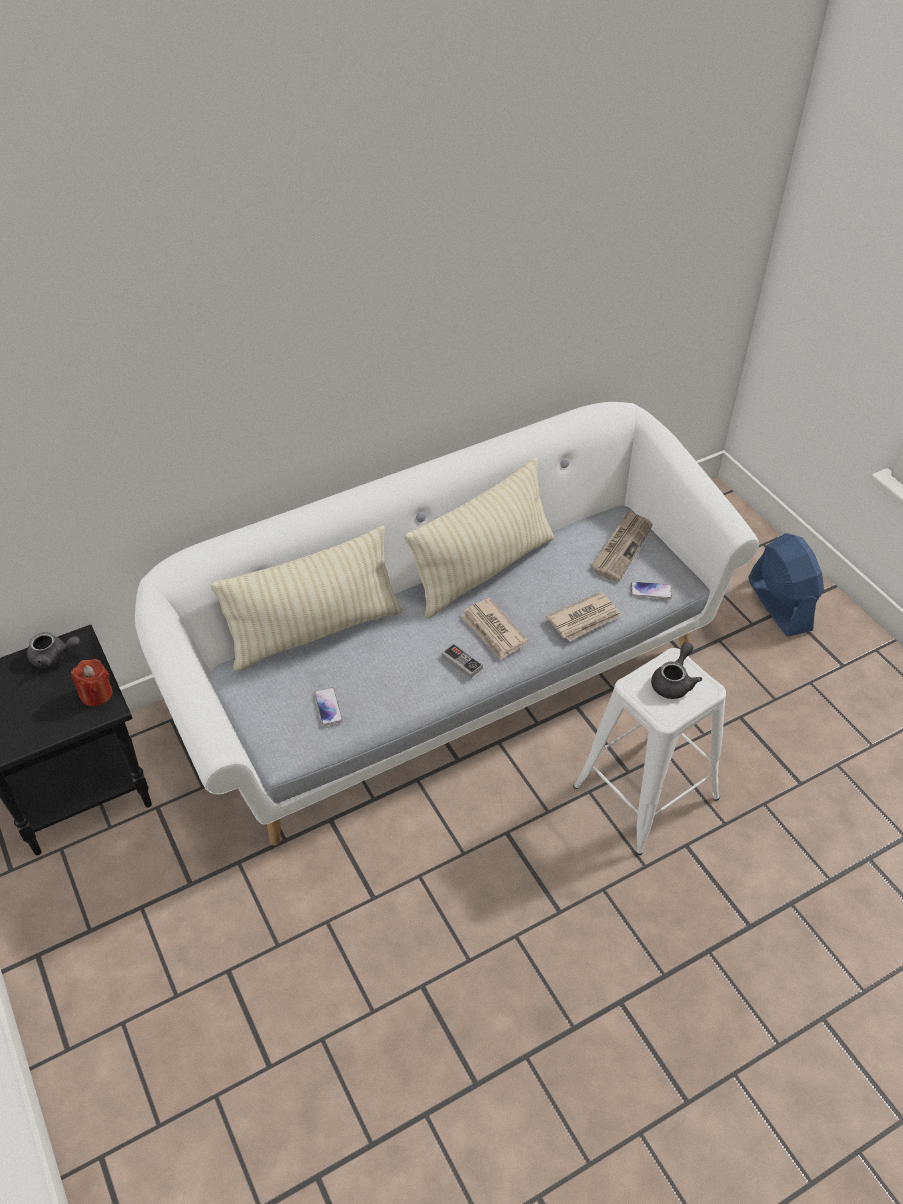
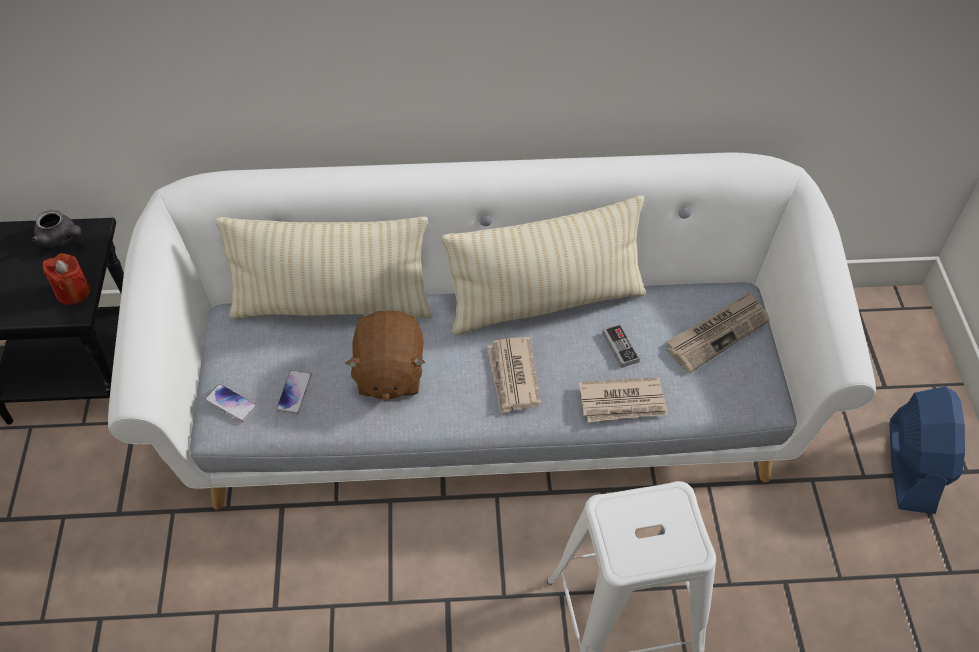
camera: 25 degrees right, 5 degrees up
game controller [442,643,483,678] -> game controller moved to [602,324,640,368]
phone [631,582,672,599] -> phone moved to [205,384,257,422]
grey teapot [651,642,702,699] -> none
none -> brown plush toy [345,310,425,401]

